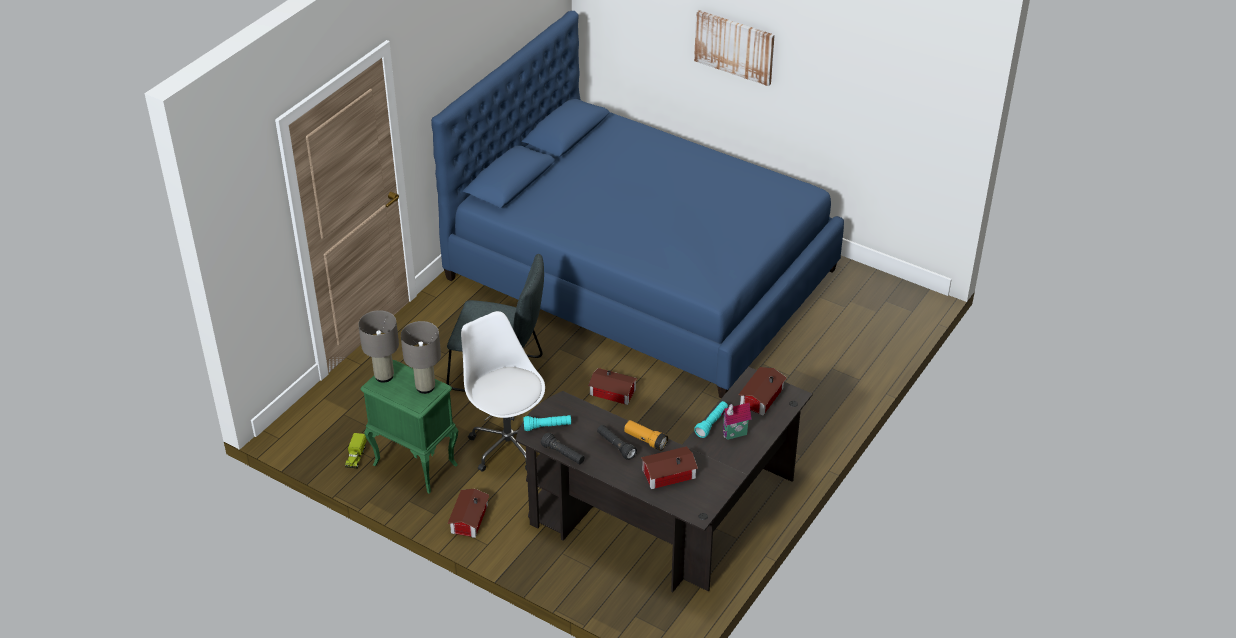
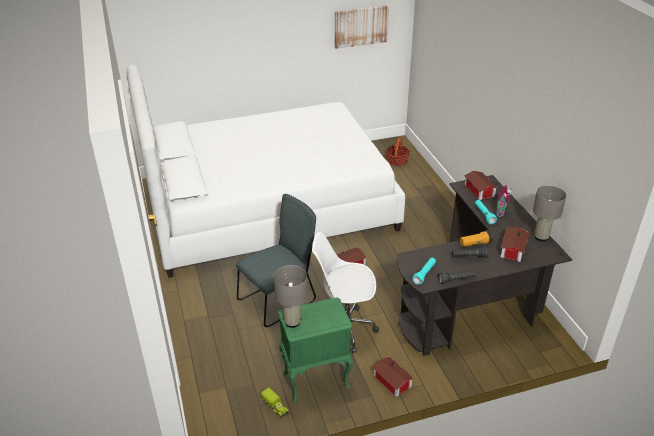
camera: 50 degrees left, 5 degrees down
grey table lamp [401,321,441,394] -> grey table lamp moved to [533,185,566,241]
blue bed [431,11,844,398] -> white bed [126,65,405,278]
picture [694,10,775,86] -> picture moved to [335,5,389,49]
none -> basket [385,137,410,166]

